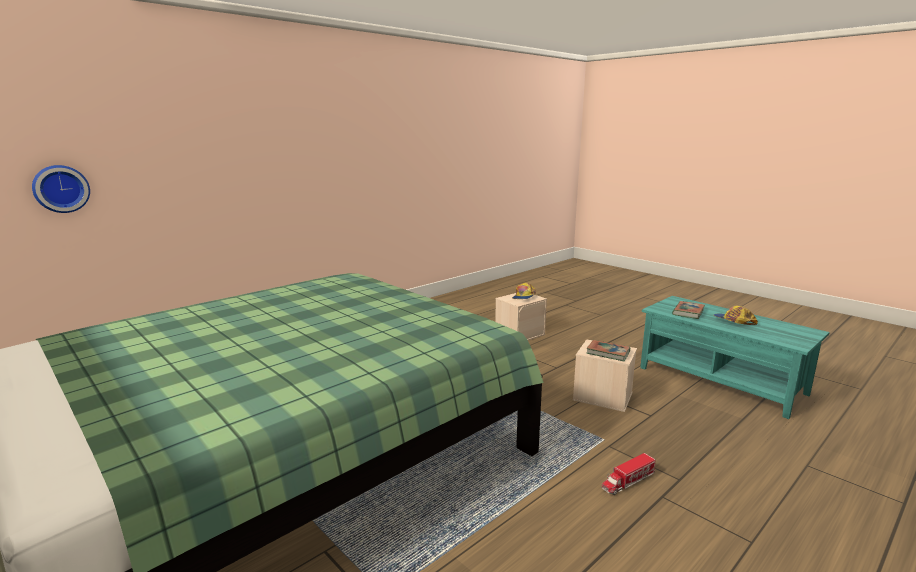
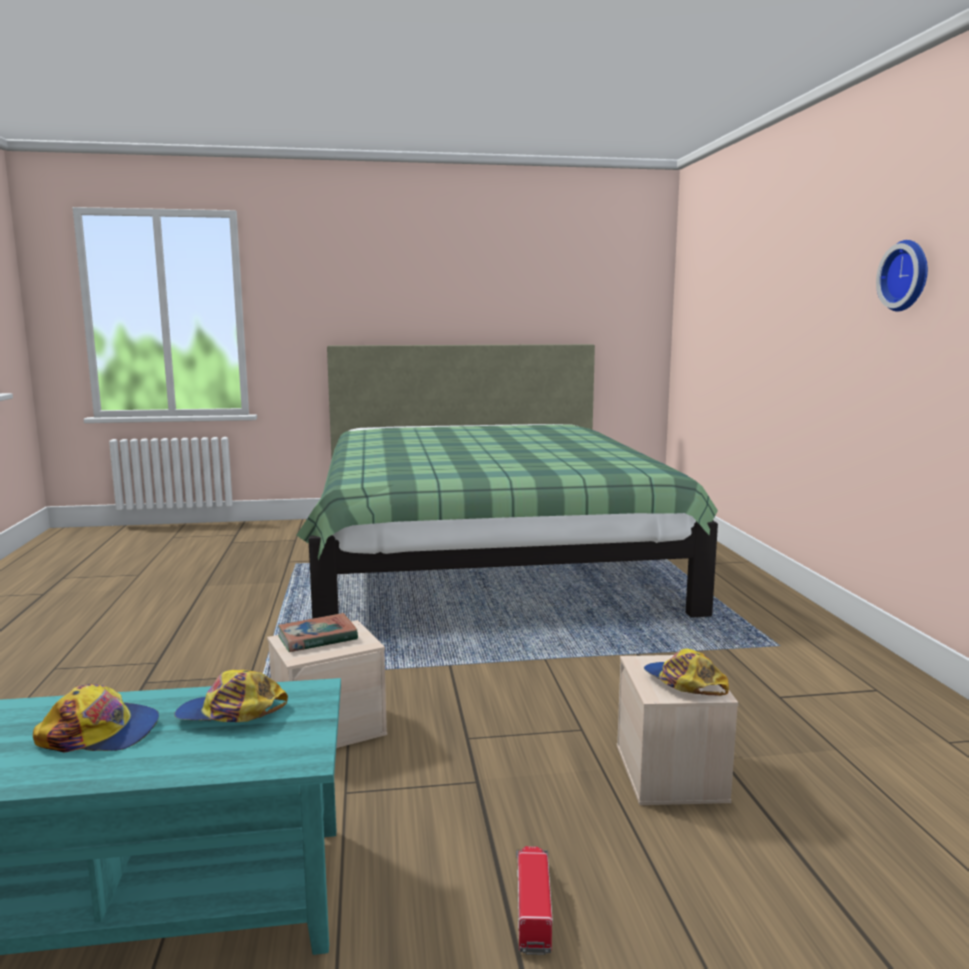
camera: 125 degrees right, 5 degrees down
wall clock [32,165,90,213] -> wall clock moved to [876,240,928,311]
toy truck [602,453,655,495] -> toy truck moved to [516,846,553,955]
book [672,301,705,319] -> cap [174,670,288,722]

